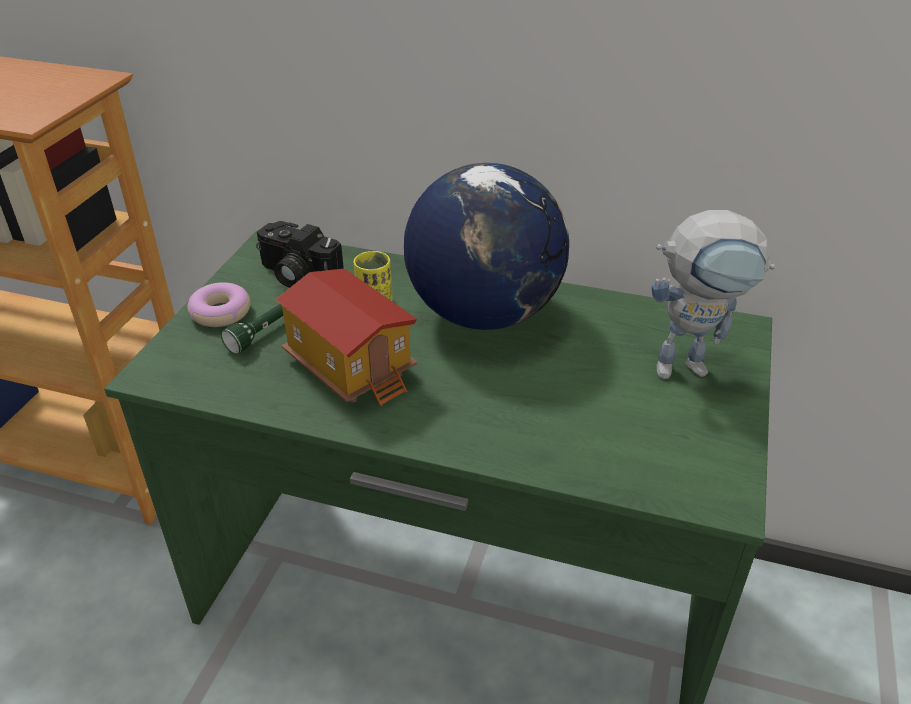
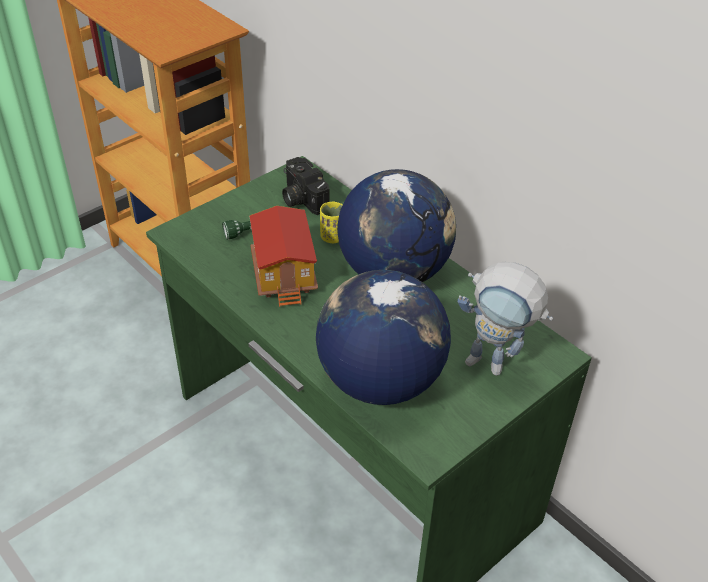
camera: 30 degrees right, 5 degrees up
donut [187,282,251,327] -> none
none -> globe [316,270,451,405]

